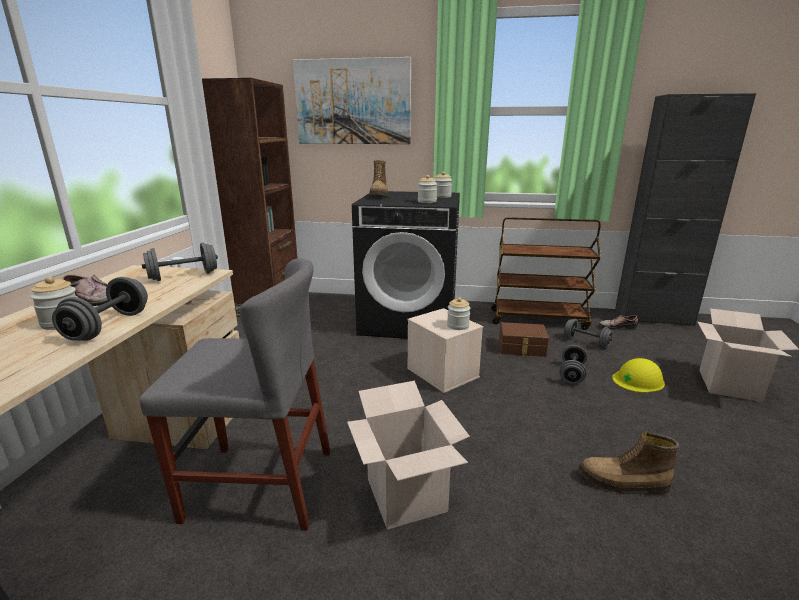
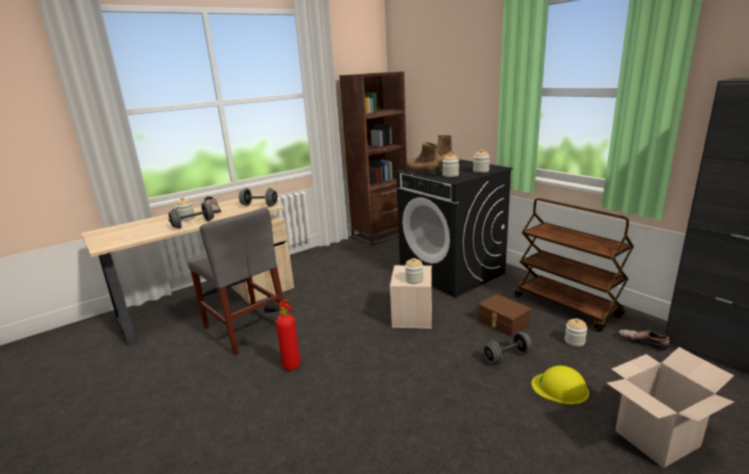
camera: 45 degrees right, 0 degrees up
picture [293,57,411,144] -> none
cardboard box [347,381,470,530] -> fire extinguisher [264,300,301,370]
grey dumbbell [564,319,613,348] -> jar [565,319,587,347]
boot [578,432,679,495] -> boot moved to [406,142,439,175]

